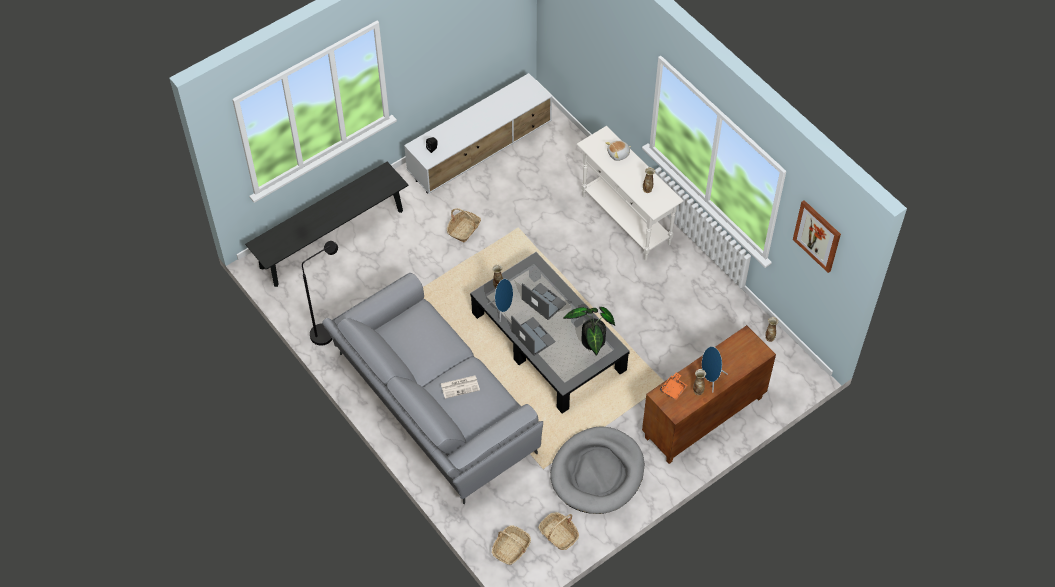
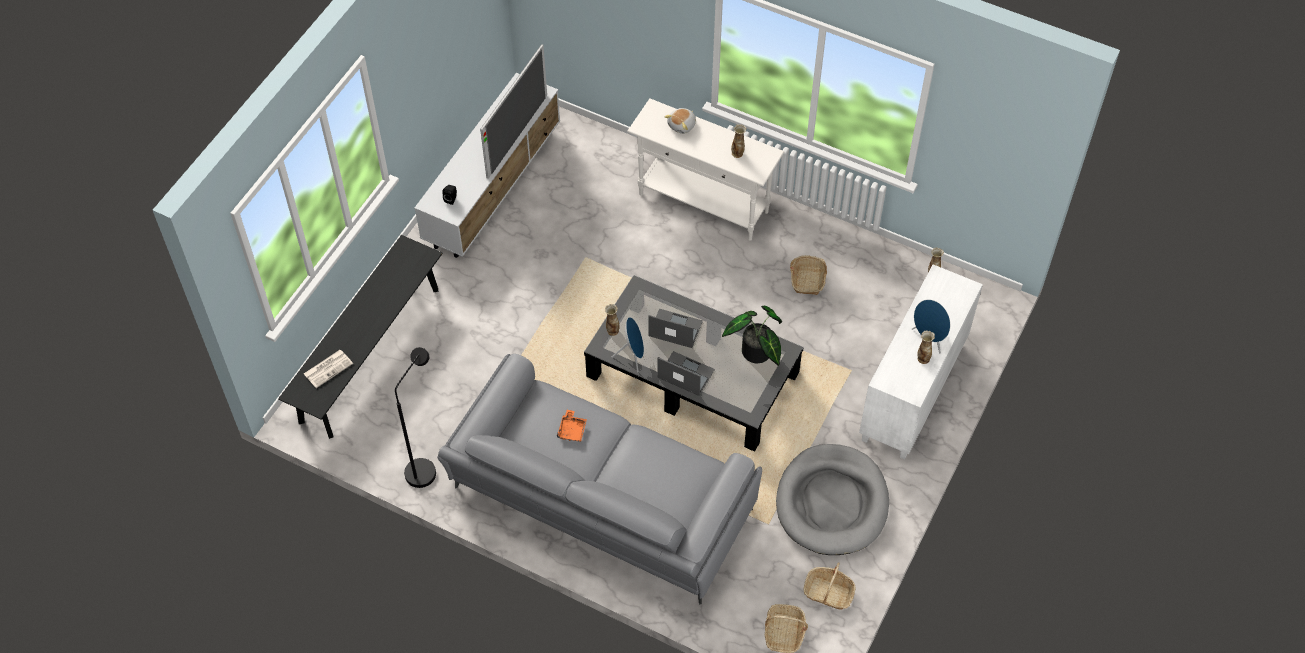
camera: 25 degrees left, 0 degrees up
newspaper [441,375,480,399] -> newspaper moved to [304,350,353,388]
basket [447,208,481,243] -> basket moved to [790,255,827,295]
brown cabinet [642,325,776,464] -> white cabinet [859,264,983,460]
orange tray [660,373,688,400] -> orange tray moved to [557,410,587,442]
picture [793,200,841,273] -> none
none -> television [480,44,547,179]

